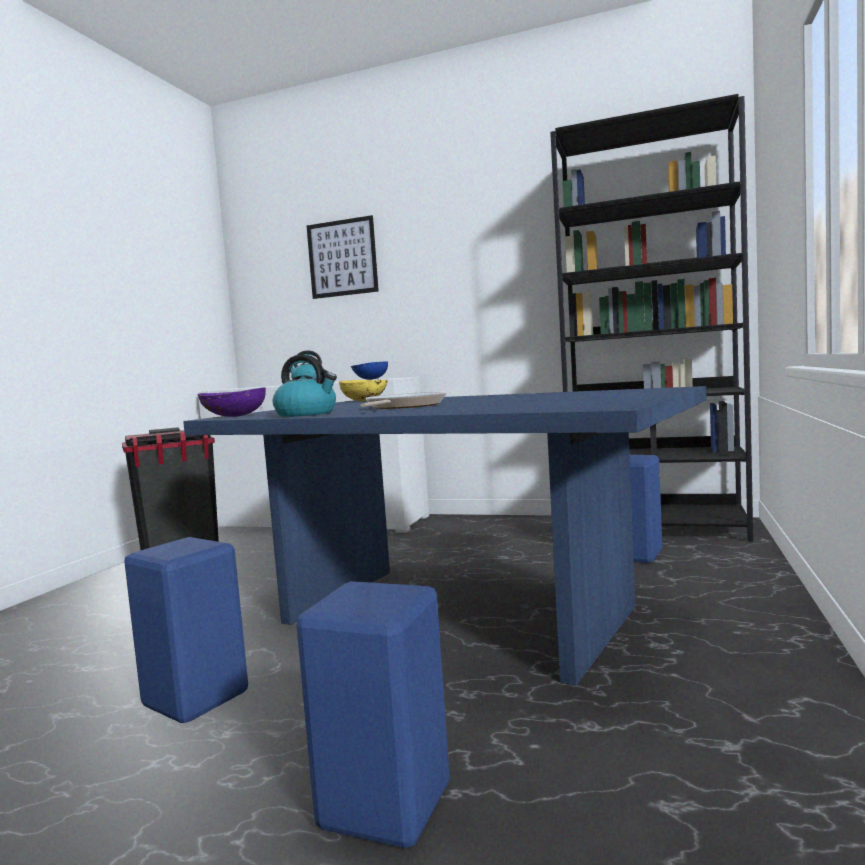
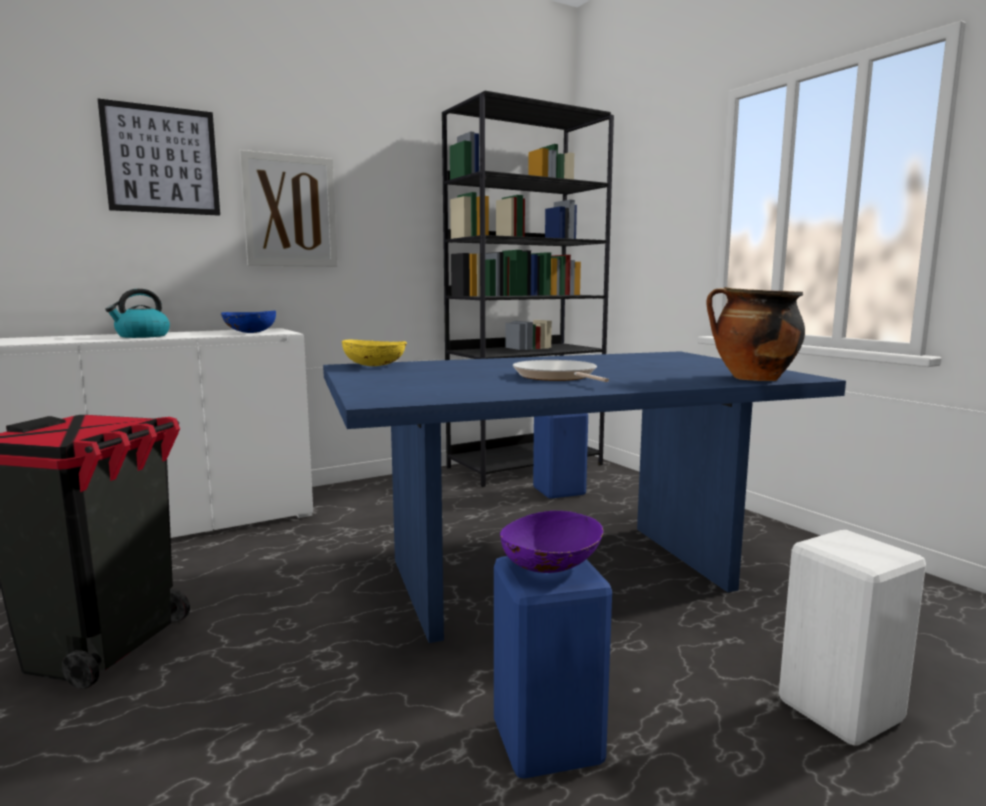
camera: 50 degrees left, 5 degrees up
purple bowl [197,387,266,417] -> purple bowl moved to [500,511,604,573]
kettle [273,355,337,417] -> none
blue stool [297,581,450,848] -> white stool [779,530,926,745]
none -> picture [240,150,337,267]
none -> cooking pot [706,287,805,381]

